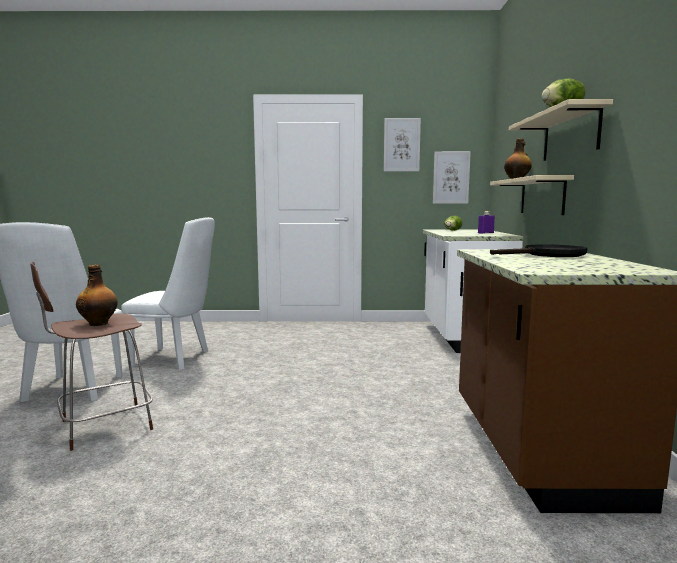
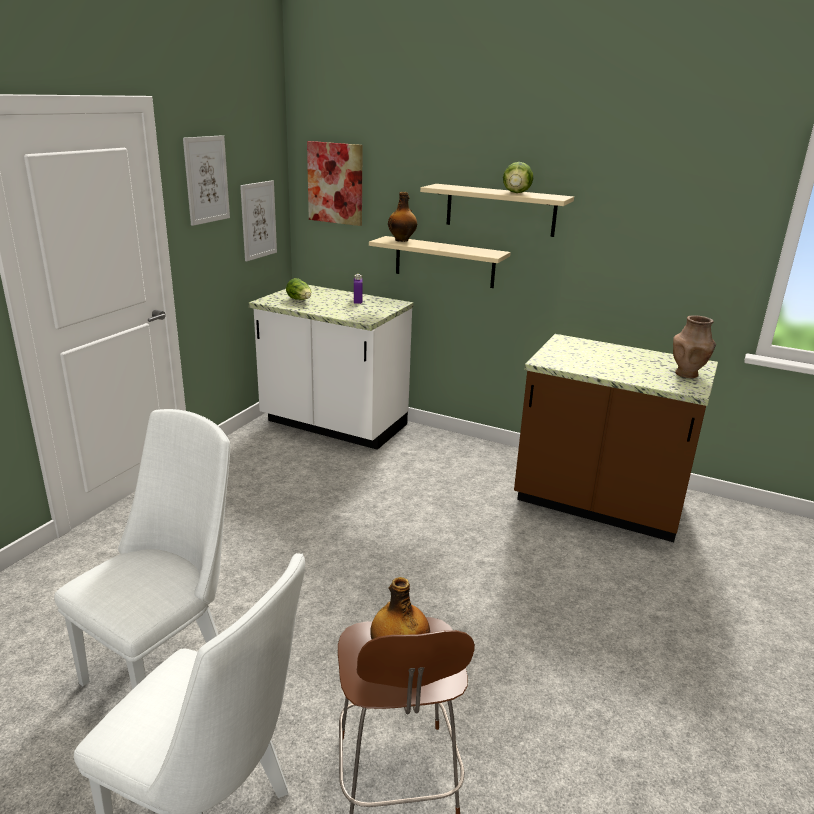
camera: 65 degrees left, 15 degrees up
black frying pan [490,244,587,257] -> none
none -> picture [307,141,363,226]
none -> brown vase [673,315,716,378]

